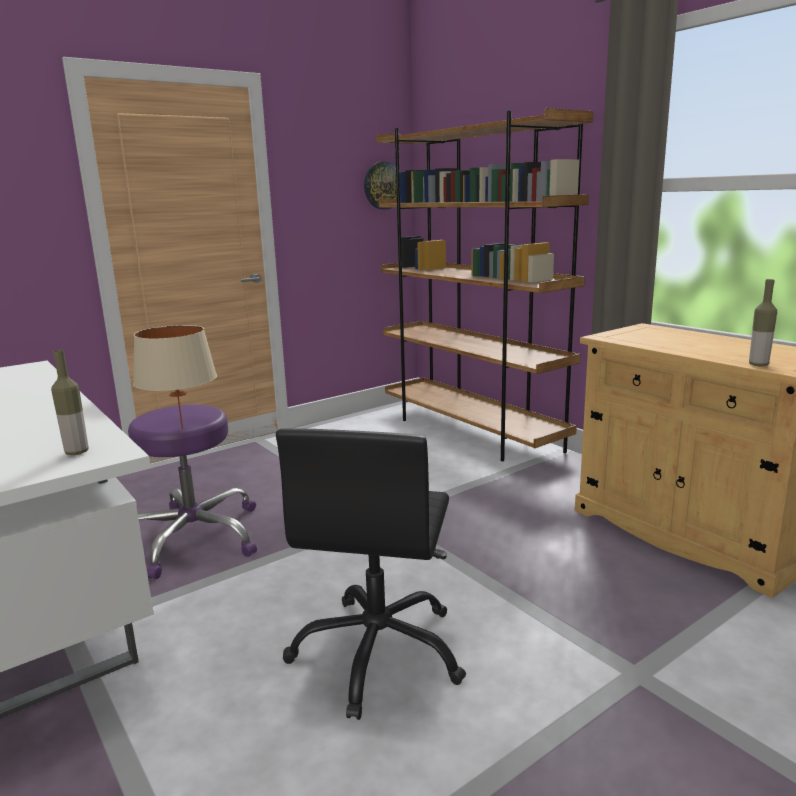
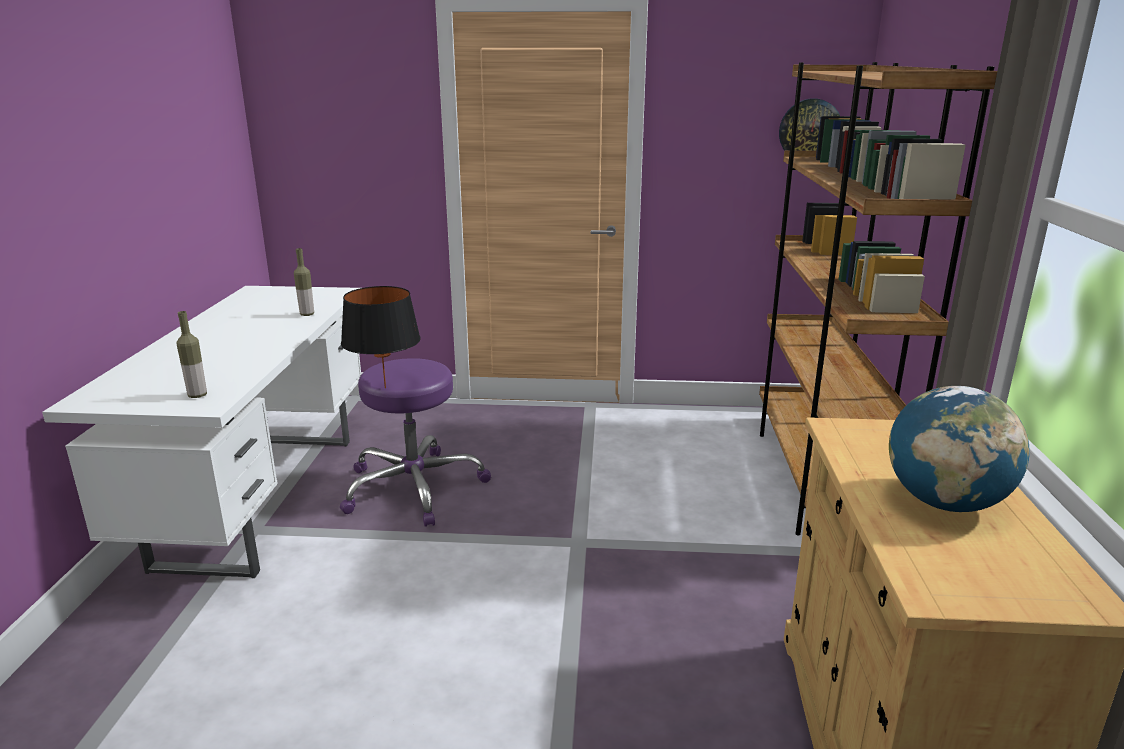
camera: 40 degrees right, 5 degrees up
beige table lamp [133,325,217,430] -> black table lamp [341,286,421,388]
black office chair [276,428,466,720] -> none
bottle [749,279,777,366] -> bottle moved to [294,248,314,316]
none -> globe [889,386,1030,512]

